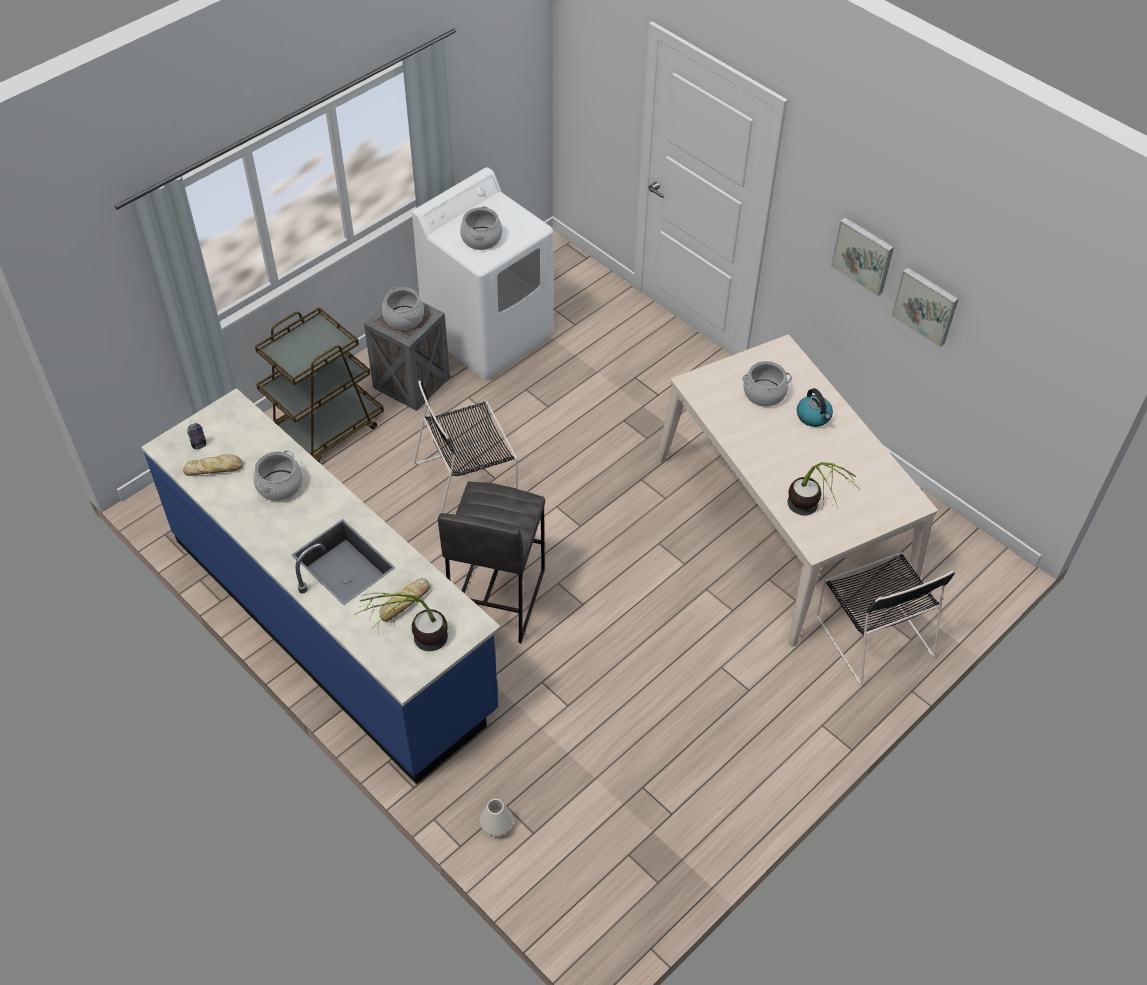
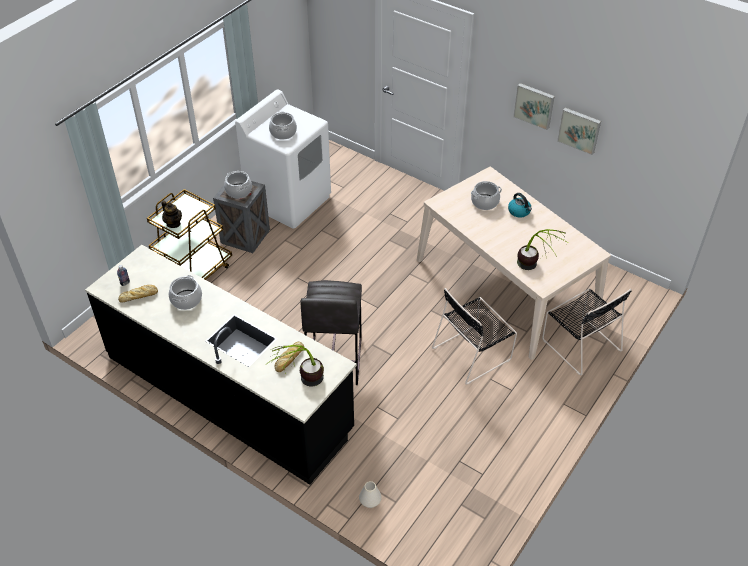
camera: 10 degrees left, 5 degrees down
blue counter [141,388,501,784] -> black counter [85,245,357,485]
black chair [414,380,518,515] -> black chair moved to [432,288,517,385]
none -> teapot [161,201,182,228]

